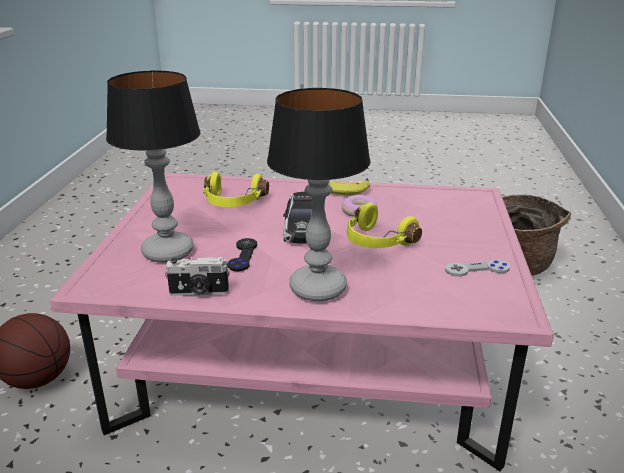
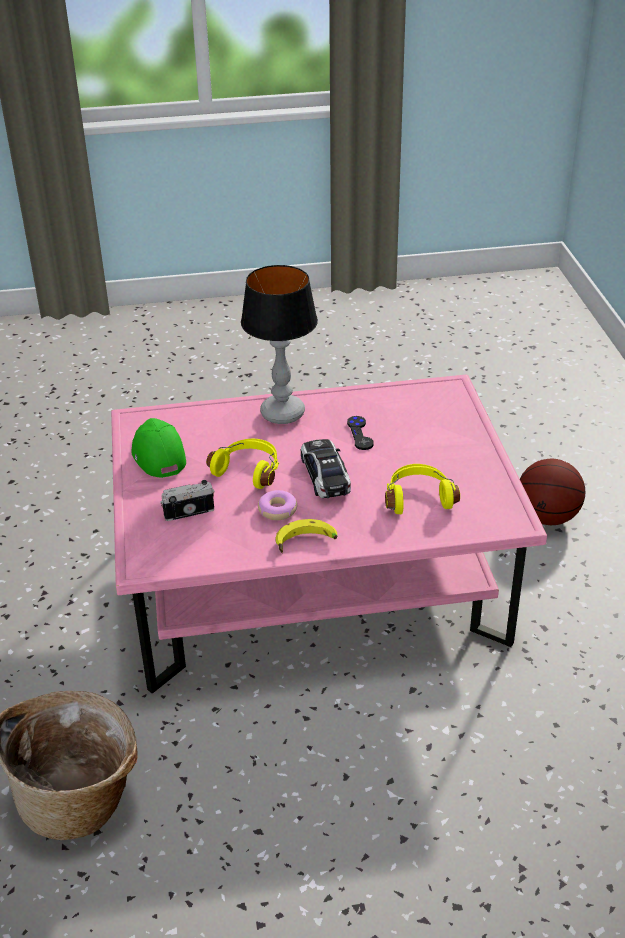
camera: 165 degrees right, 10 degrees up
table lamp [106,71,201,263] -> none
camera [165,257,230,296] -> camera moved to [160,480,215,521]
grey game controller [445,259,510,277] -> green cap [132,418,186,478]

